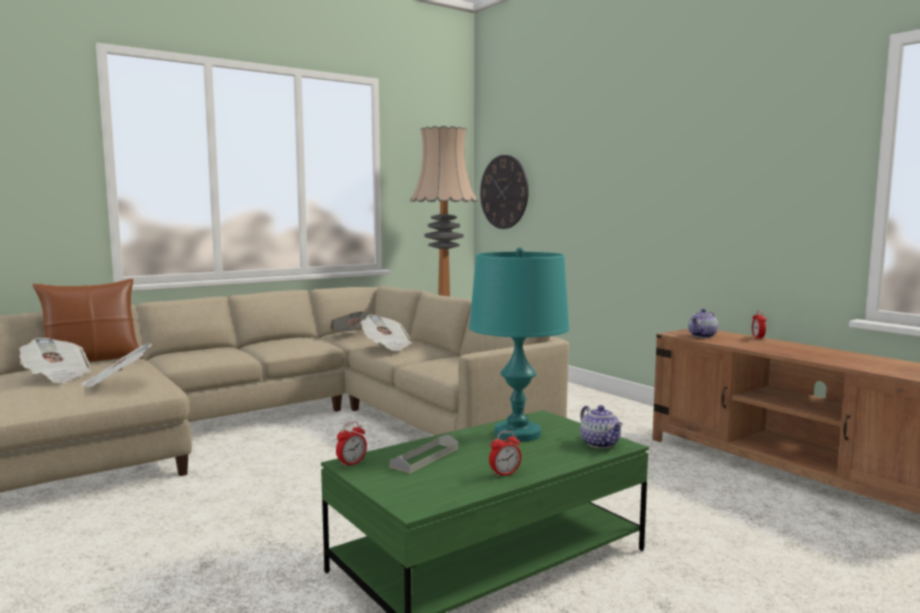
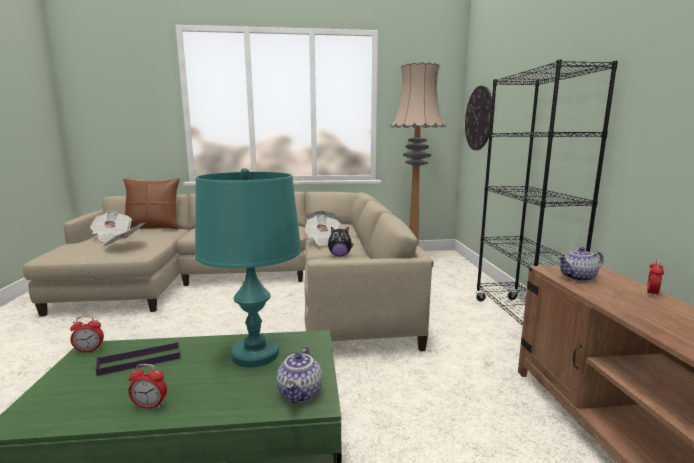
camera: 30 degrees right, 5 degrees up
grey tray [390,434,458,473] -> purple tray [96,341,180,376]
none -> plush toy [328,227,354,256]
none -> black bookcase [476,60,618,326]

